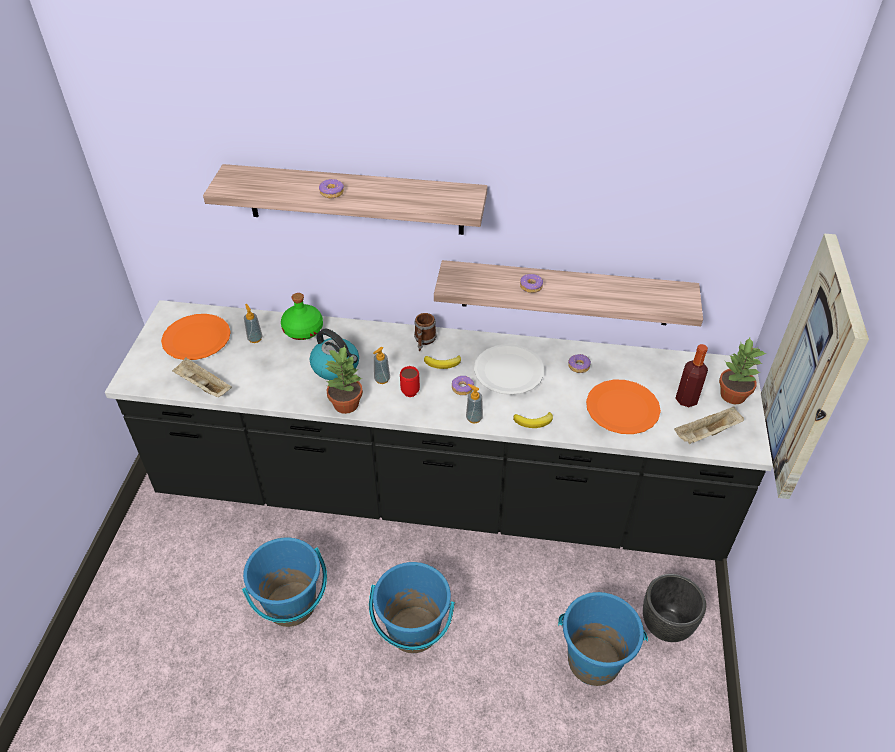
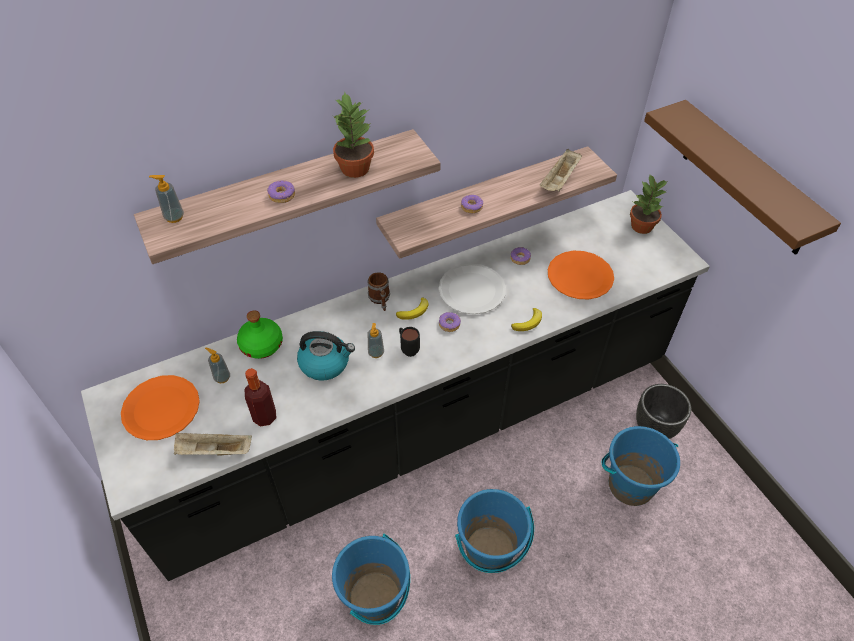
camera: 35 degrees left, 5 degrees up
potted plant [325,346,363,414] -> potted plant moved to [333,91,374,178]
red mug [400,366,420,397] -> black mug [399,327,420,357]
soap dispenser [466,384,483,423] -> soap dispenser moved to [149,175,184,223]
beige tray [674,407,744,444] -> beige tray moved to [540,149,582,192]
bottle [675,344,708,407] -> bottle moved to [245,368,277,426]
picture [761,233,869,499] -> brown shelf [644,100,841,255]

